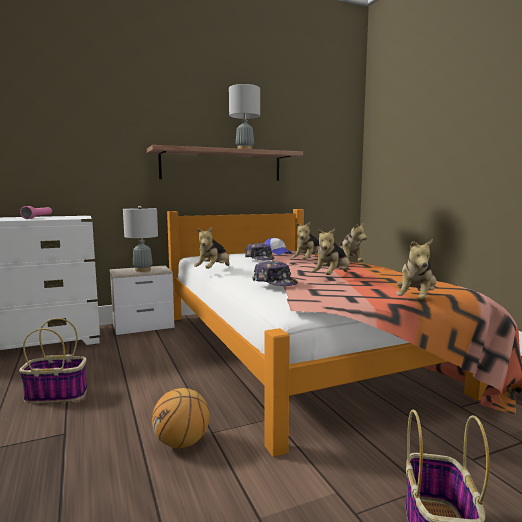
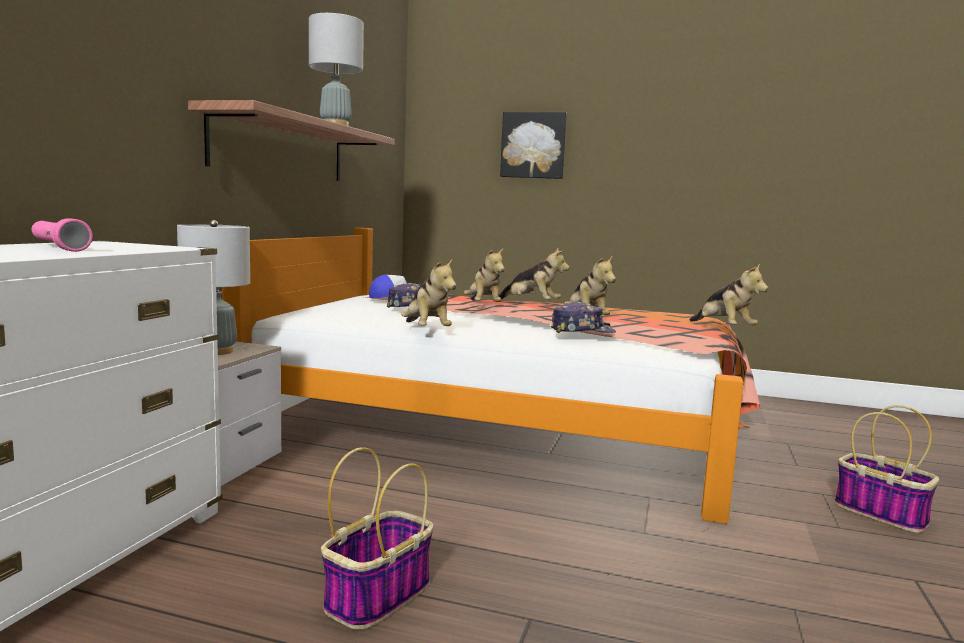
camera: 50 degrees left, 0 degrees up
basketball [152,388,209,448] -> none
none -> picture [500,112,567,179]

